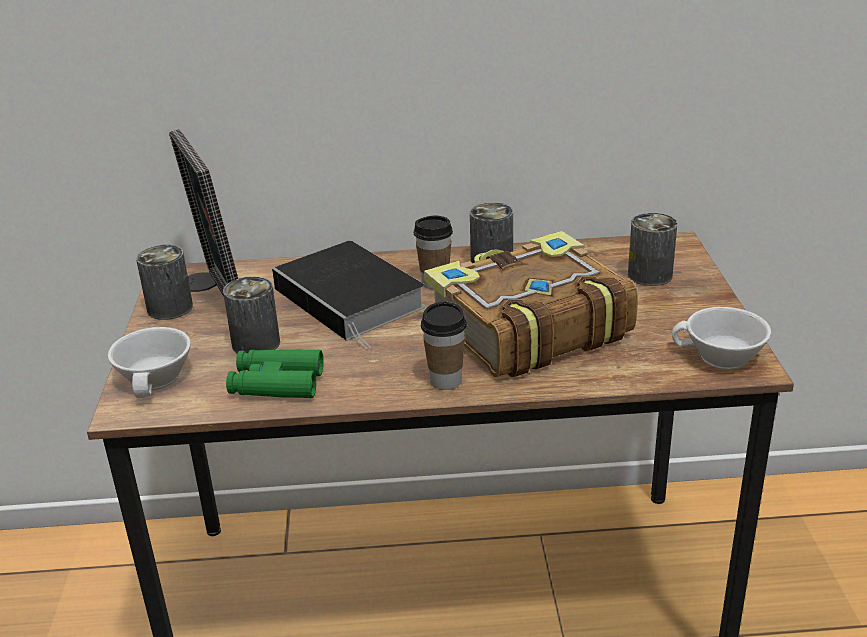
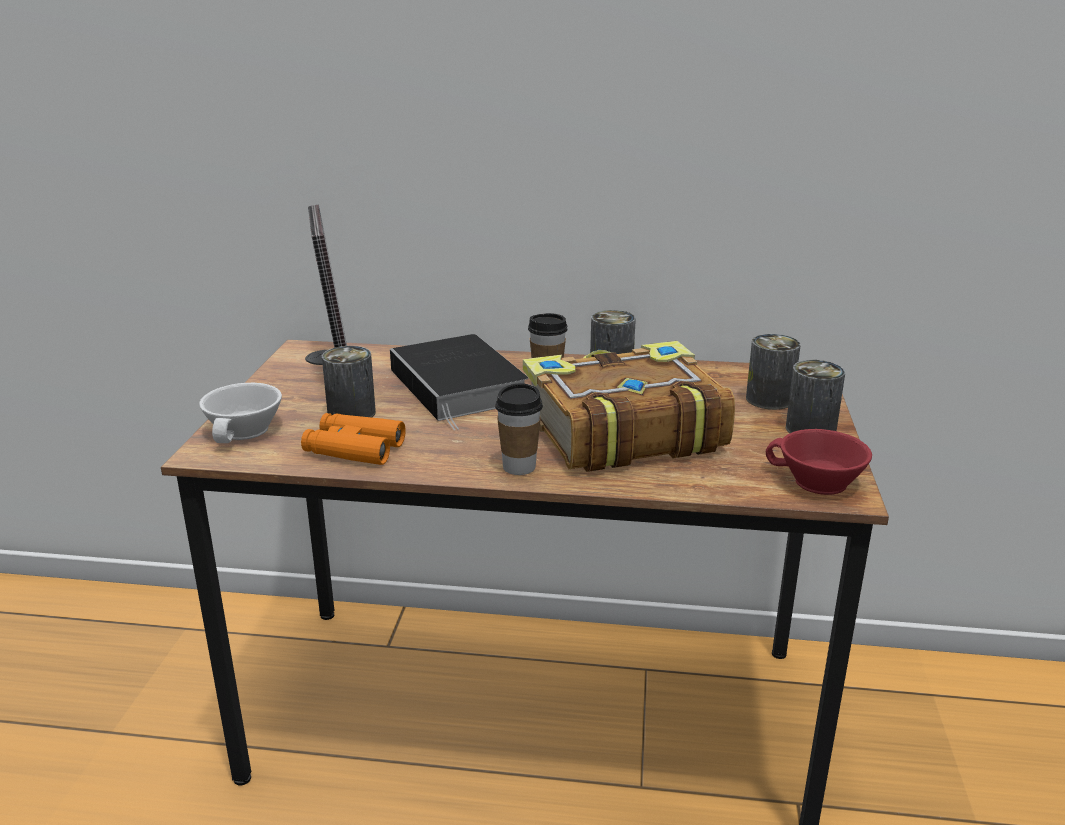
camera: 10 degrees right, 5 degrees down
can [136,245,193,320] -> can moved to [786,360,845,433]
green binoculars [226,350,323,398] -> orange binoculars [301,413,406,465]
white cup [672,307,771,370] -> red cup [766,429,872,495]

